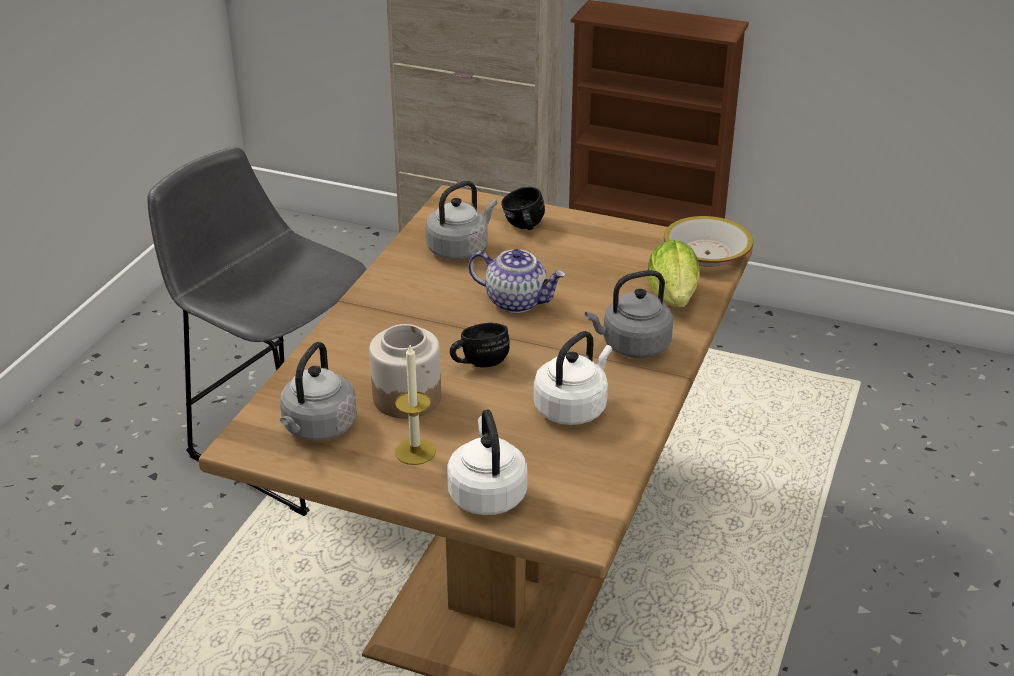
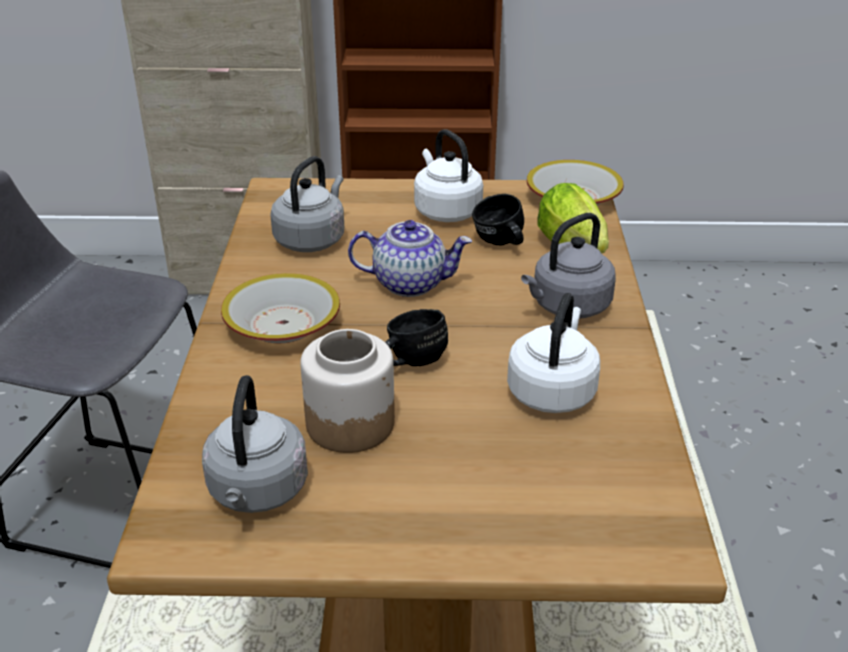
camera: 20 degrees left, 0 degrees up
candle [395,345,436,465] -> none
white kettle [447,409,527,515] -> white kettle moved to [414,129,483,222]
black mug [501,187,545,230] -> black mug moved to [472,194,524,245]
none -> bowl [221,273,340,343]

